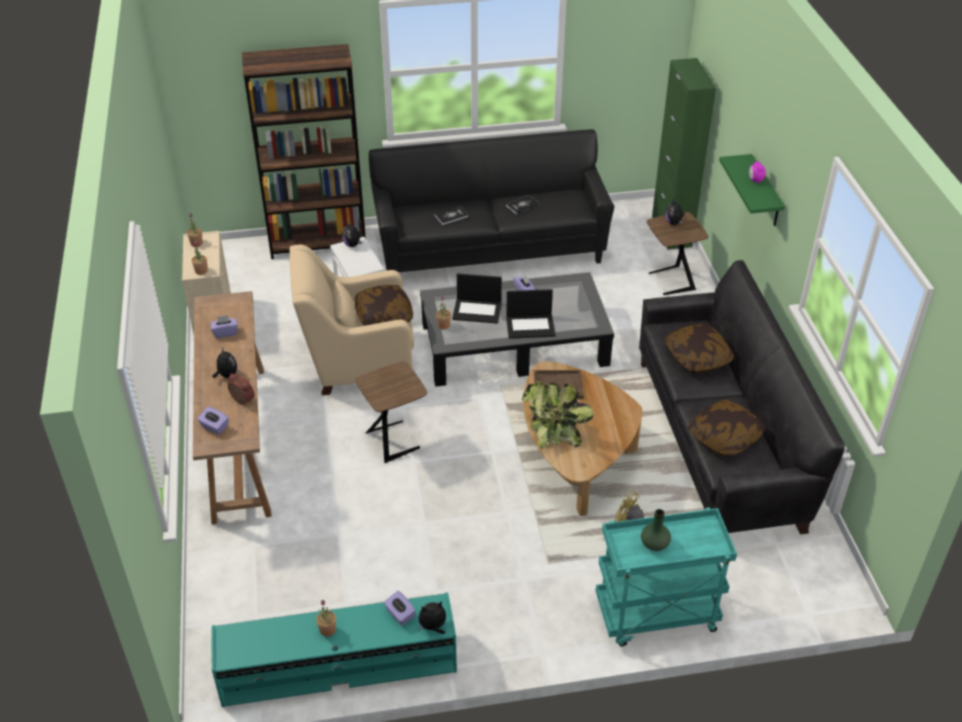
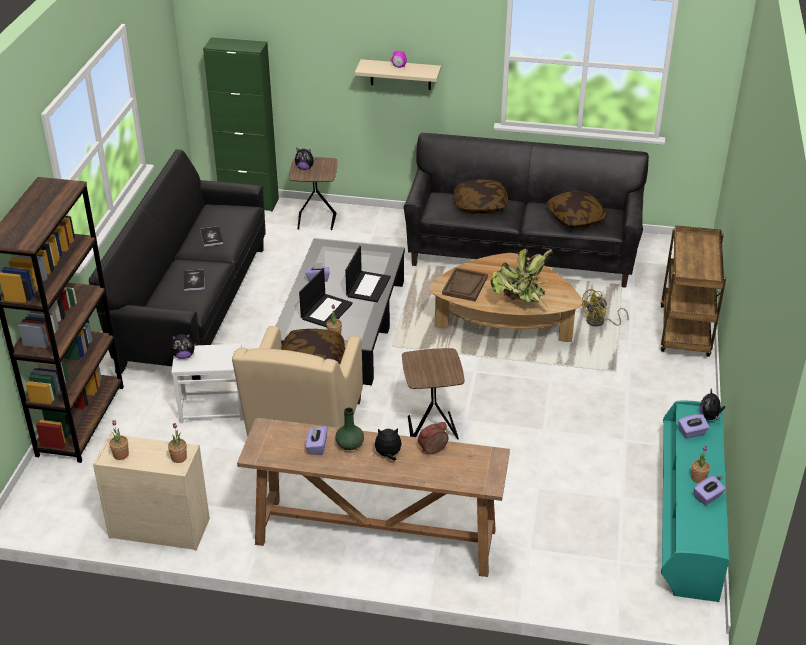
camera: 70 degrees left, 5 degrees down
purple tissue box [197,407,229,435] -> purple tissue box moved to [694,476,726,505]
turquoise cart [596,507,737,646] -> brown cart [660,225,726,357]
green vase [641,509,671,551] -> green vase moved to [335,407,364,450]
green shelf [719,154,785,226] -> beige shelf [355,59,441,90]

